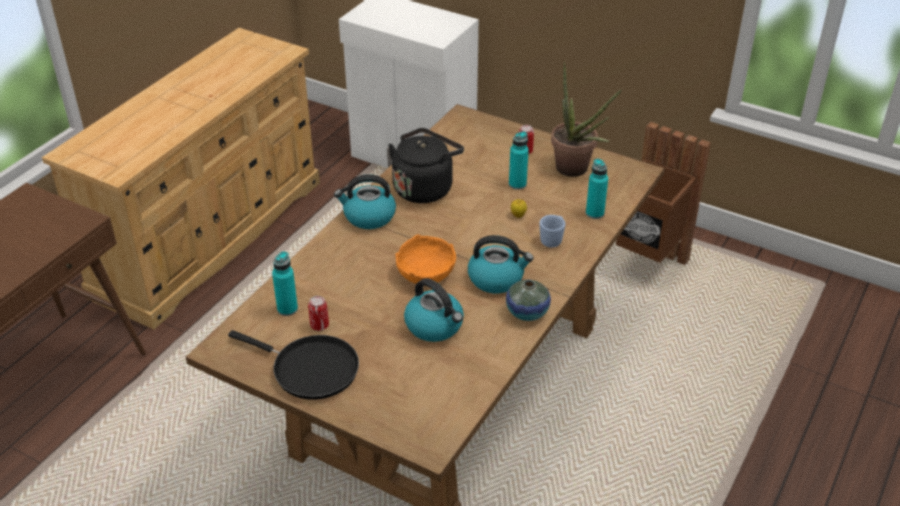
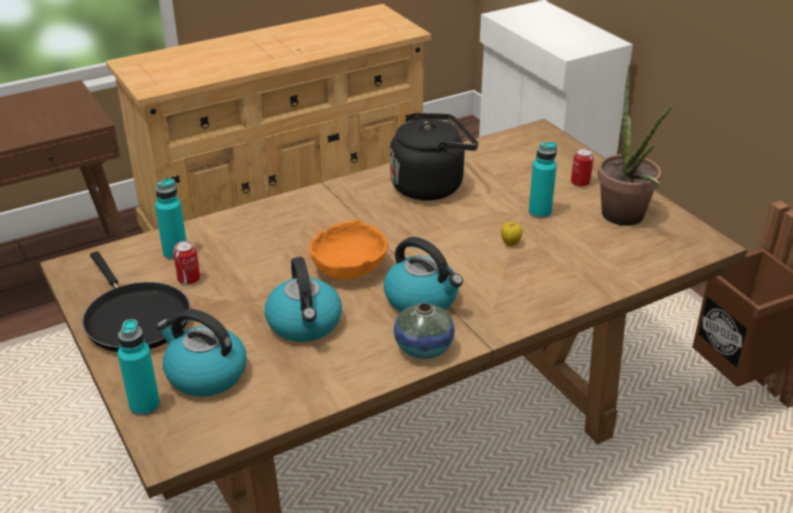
camera: 30 degrees right, 5 degrees down
kettle [334,174,396,229] -> kettle moved to [156,309,247,397]
blue mug [539,215,565,248] -> none
turquoise bottle [586,159,608,219] -> turquoise bottle moved to [118,319,160,416]

